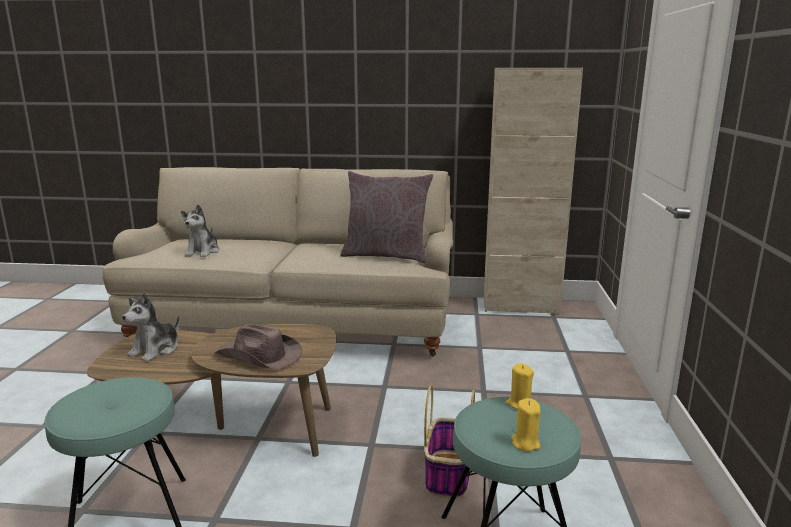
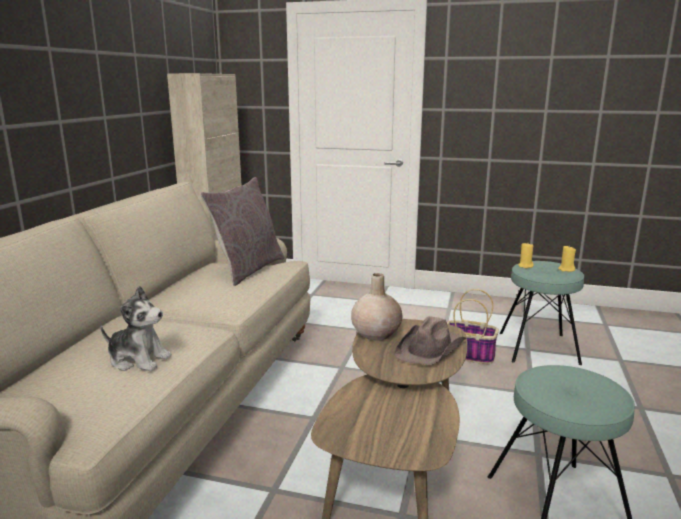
camera: 80 degrees left, 0 degrees up
plush toy [122,293,180,362] -> none
none -> beige vase [351,273,402,341]

